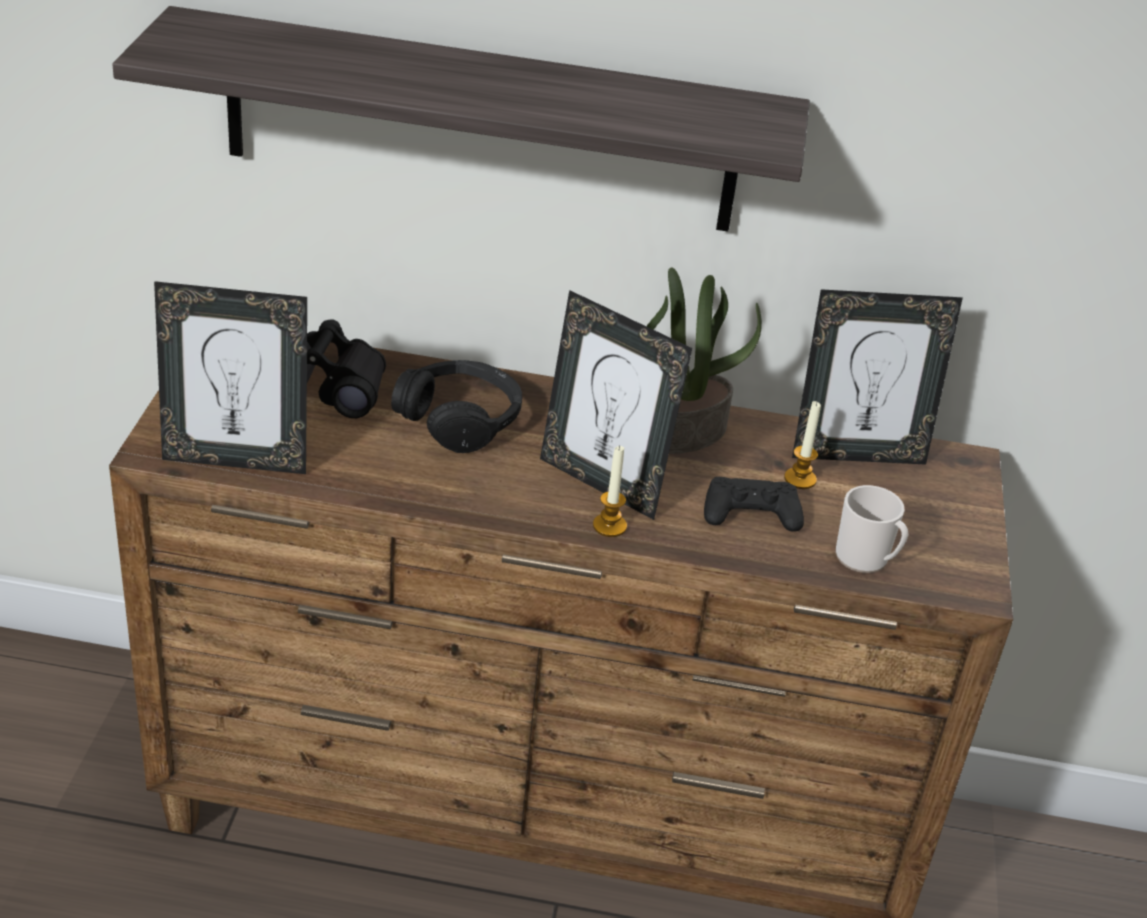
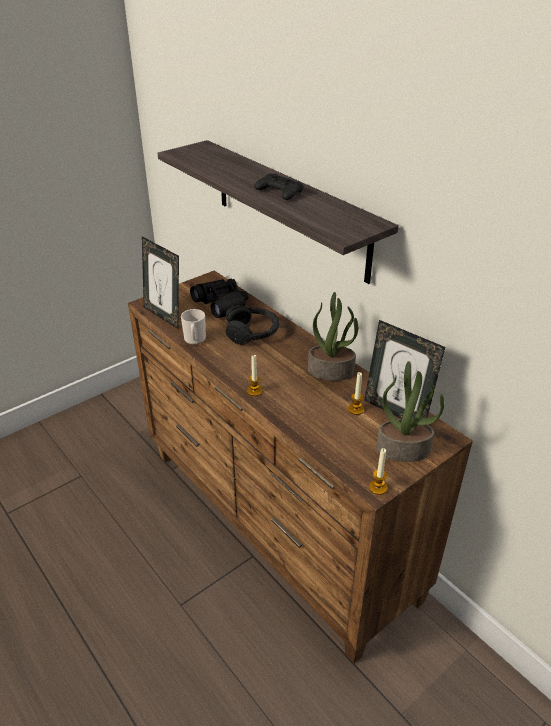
camera: 45 degrees right, 0 degrees up
picture frame [540,290,692,520] -> none
black game controller [704,477,804,532] -> black game controller moved to [254,173,303,200]
mug [836,485,908,573] -> mug moved to [181,309,206,345]
none -> candle [369,448,387,495]
none -> potted plant [376,361,444,462]

